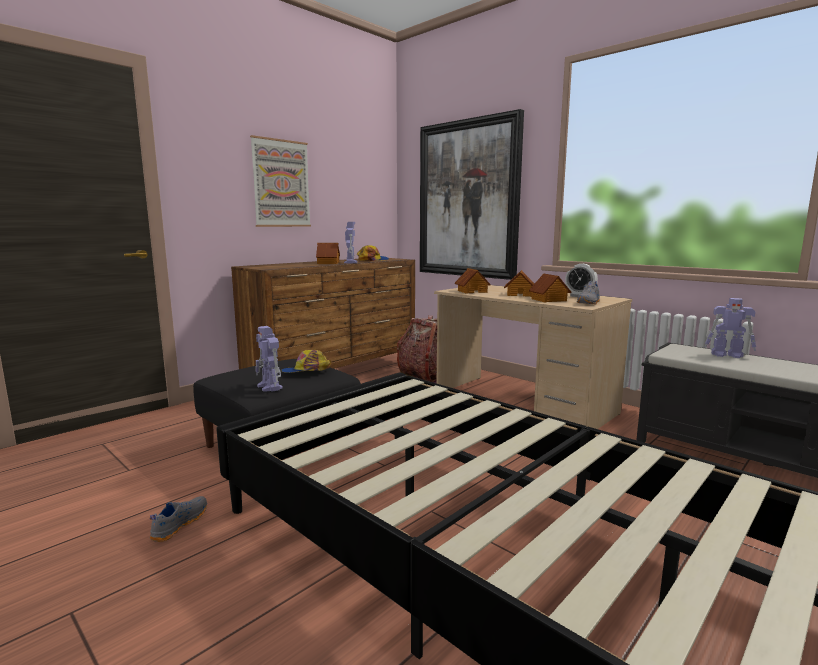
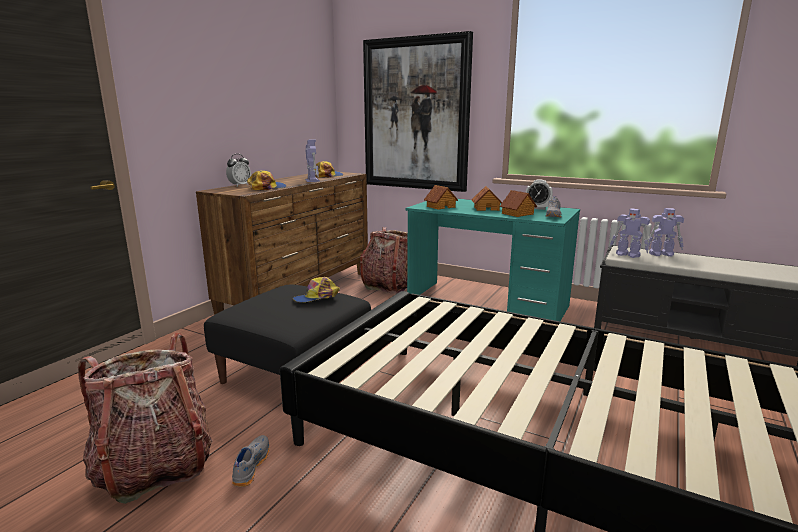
camera: 15 degrees left, 5 degrees up
picture [250,135,311,227] -> none
toy robot [256,326,283,392] -> toy robot moved to [610,208,650,258]
toy house [316,243,340,264] -> none
beige desk [434,285,632,429] -> turquoise desk [405,199,580,321]
none -> backpack [78,333,212,504]
none -> alarm clock [226,154,251,186]
none -> cap [247,171,287,190]

